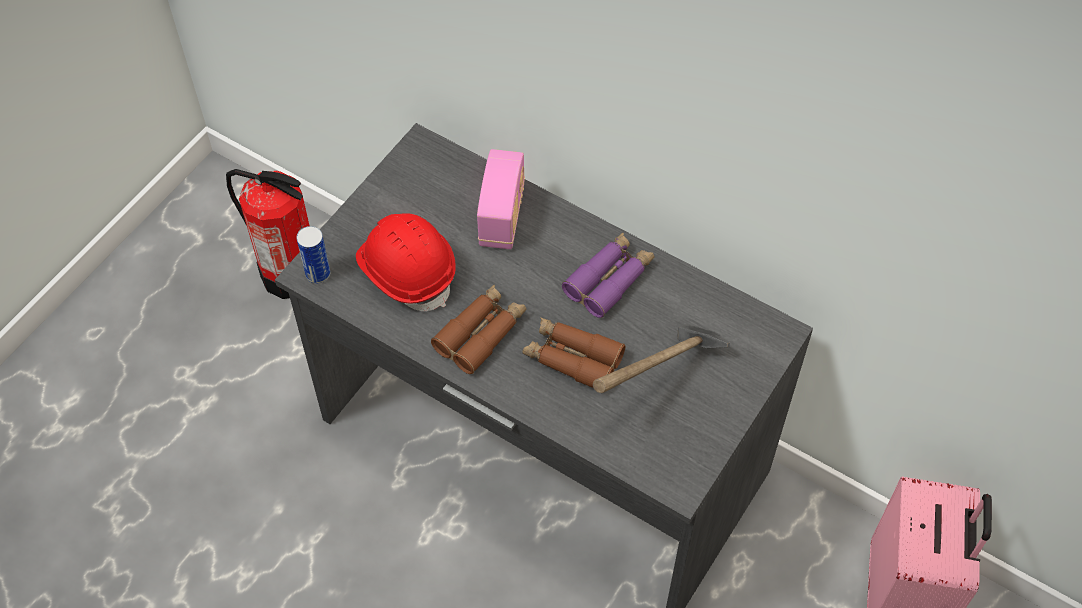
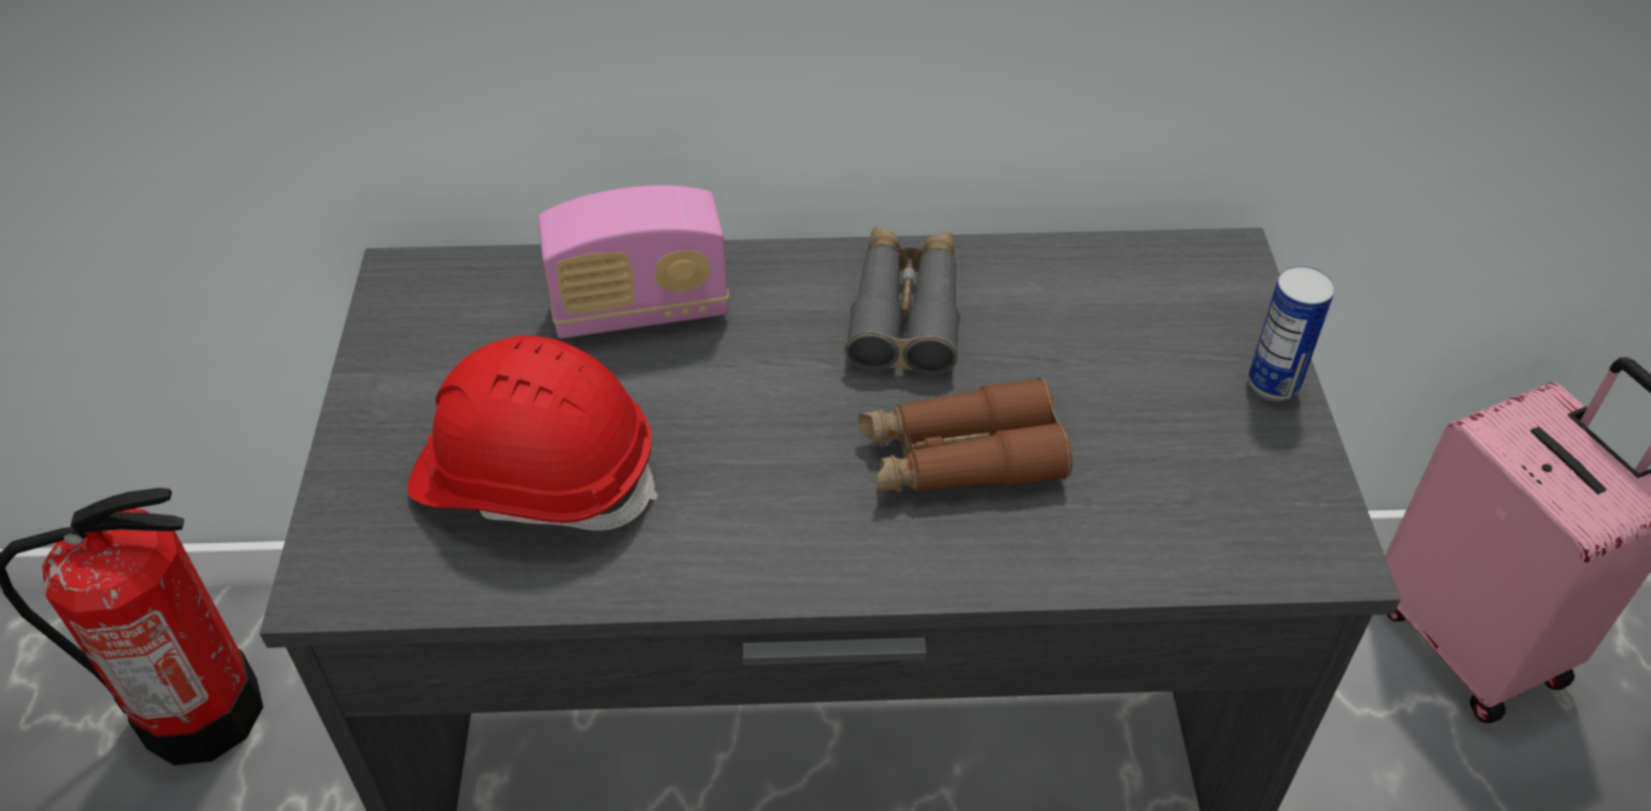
camera: 35 degrees left, 10 degrees down
can [296,226,330,284] -> can moved to [1248,266,1335,401]
brown binoculars [431,285,526,374] -> none
radio [477,149,525,249] -> radio turned 105 degrees clockwise [538,185,729,338]
purple binoculars [562,233,654,318] -> grey binoculars [845,227,960,376]
hammer [593,324,730,393] -> none

